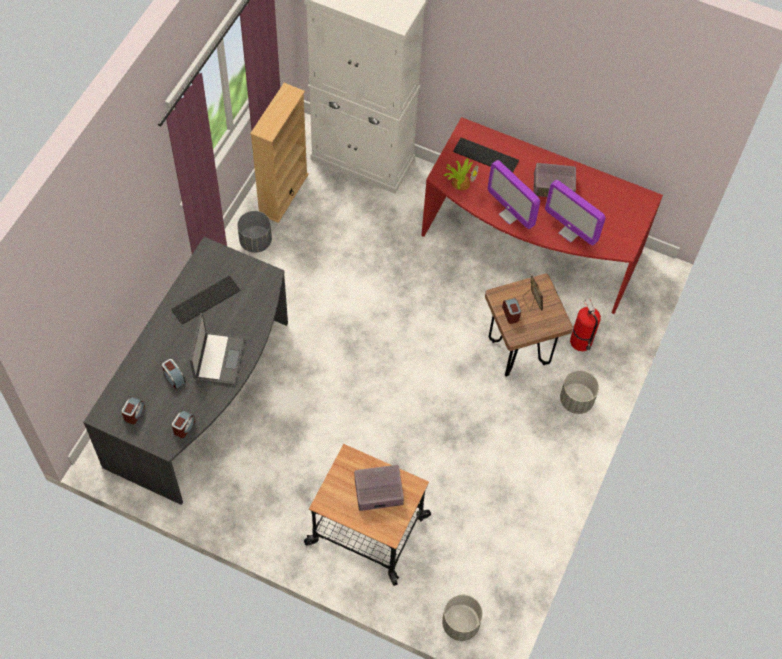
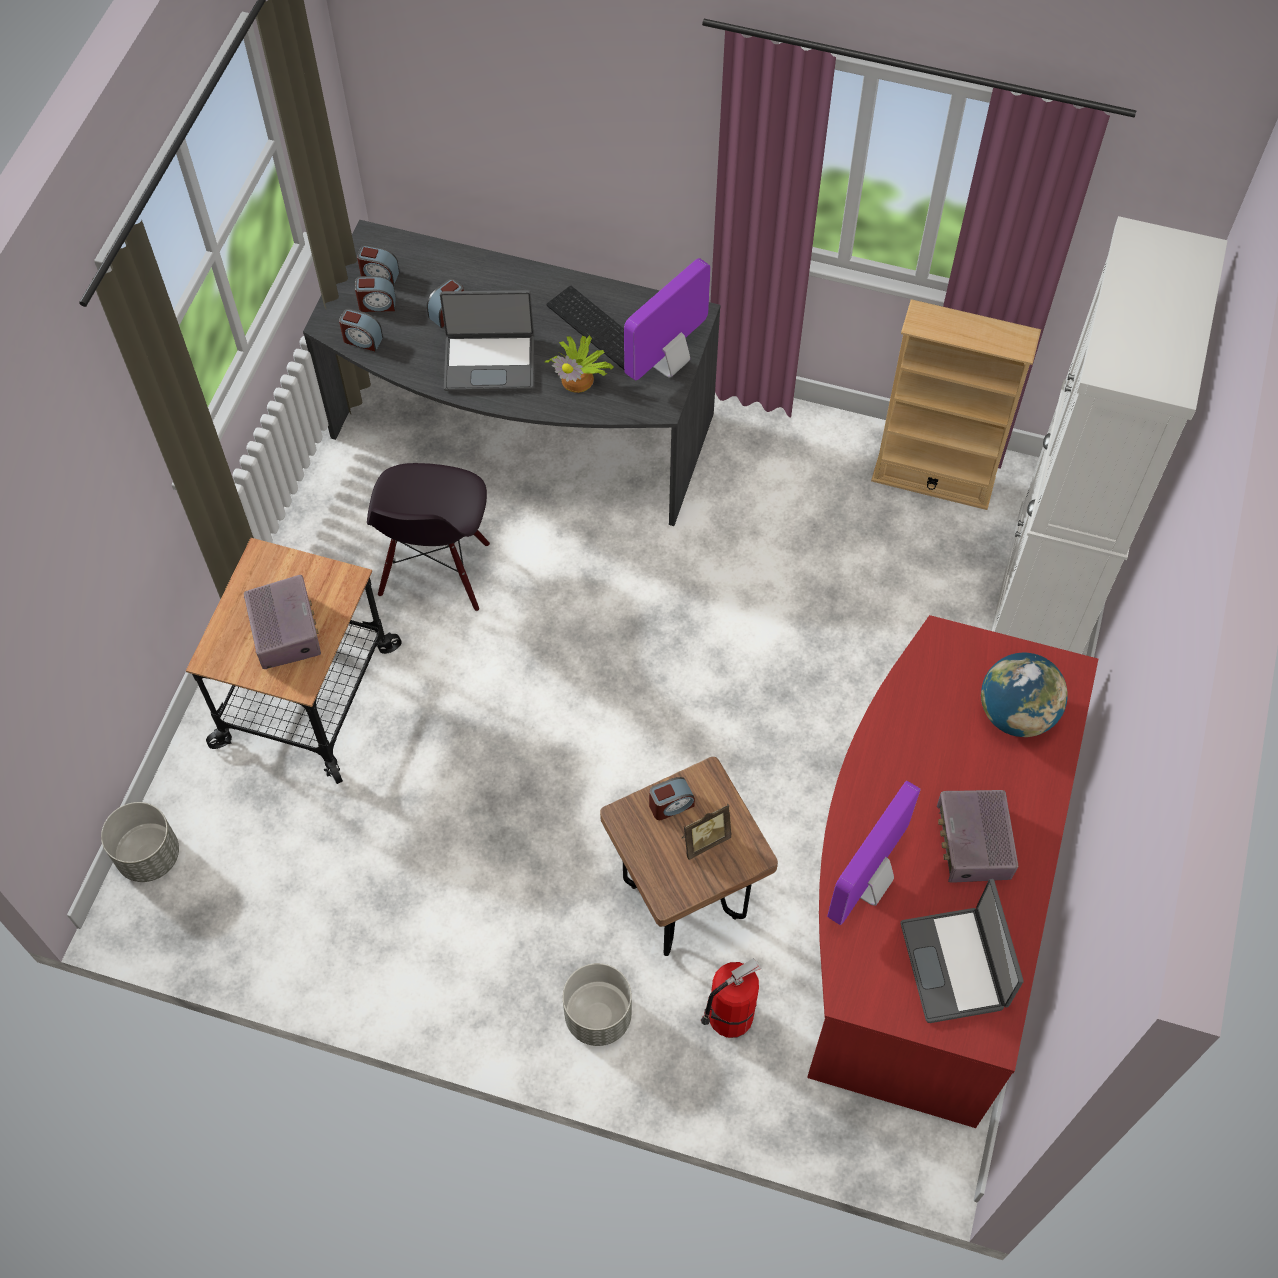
camera: 85 degrees right, 0 degrees up
grey planter [237,211,272,253] -> none
potted plant [444,158,479,190] -> potted plant moved to [545,335,613,393]
keyboard [453,137,519,173] -> globe [981,653,1068,737]
monitor [487,160,540,229] -> monitor moved to [624,258,711,380]
none -> alarm clock [355,276,396,312]
none -> black chair [367,463,490,611]
none -> laptop [900,879,1023,1023]

